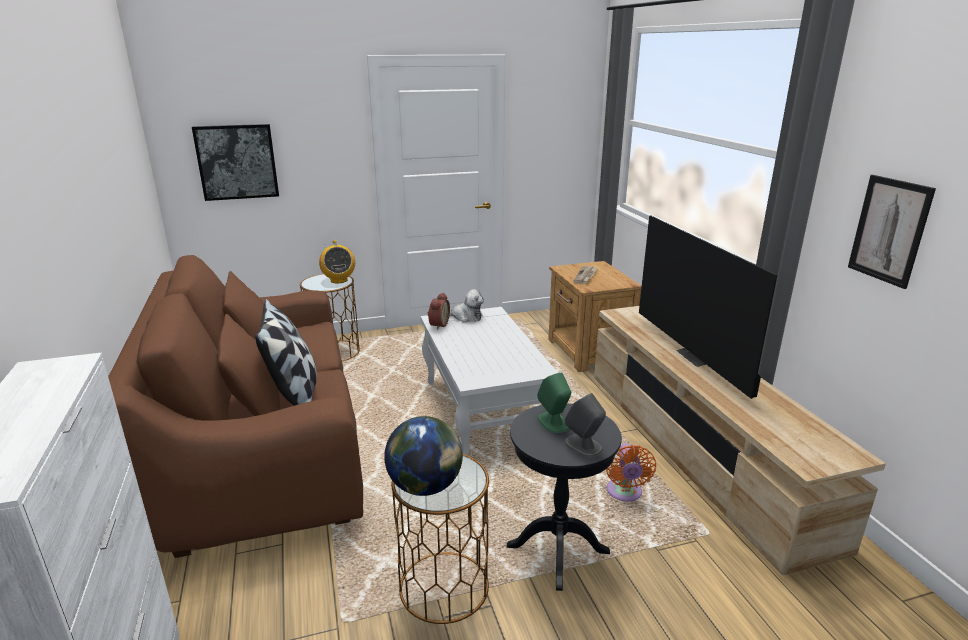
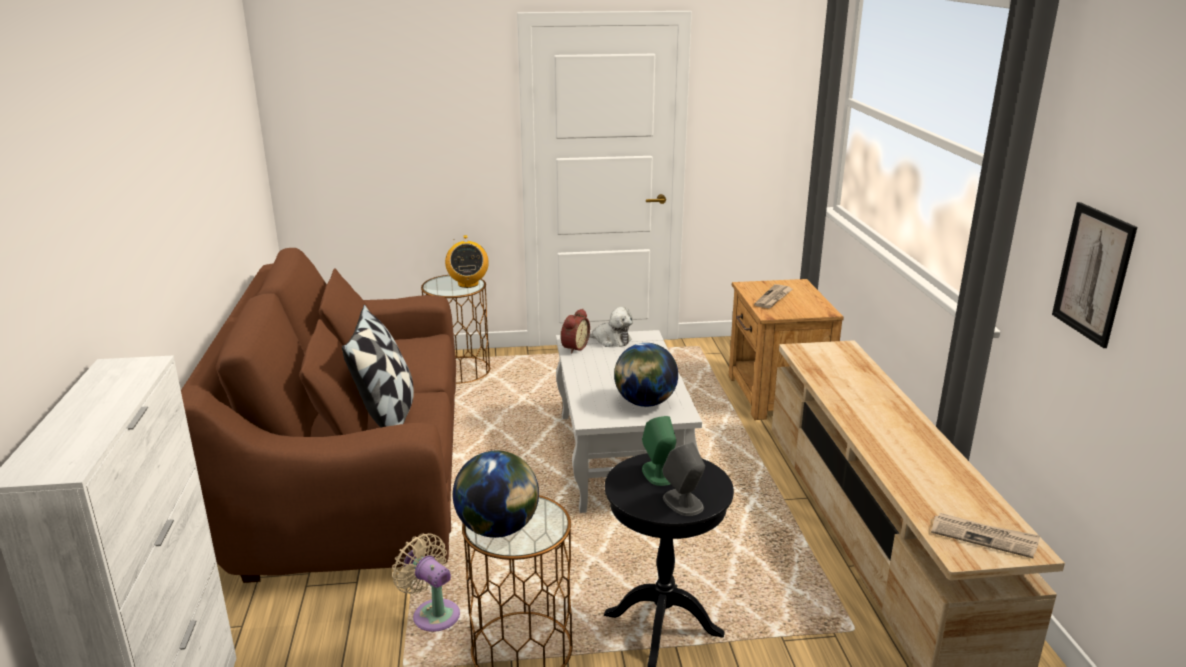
camera: 10 degrees right, 0 degrees up
picture [192,124,279,201] -> none
orange fan [606,444,656,502] -> none
television [639,215,777,399] -> none
none -> beige fan [392,533,460,632]
none -> globe [614,343,678,407]
none -> newspaper [931,513,1040,558]

